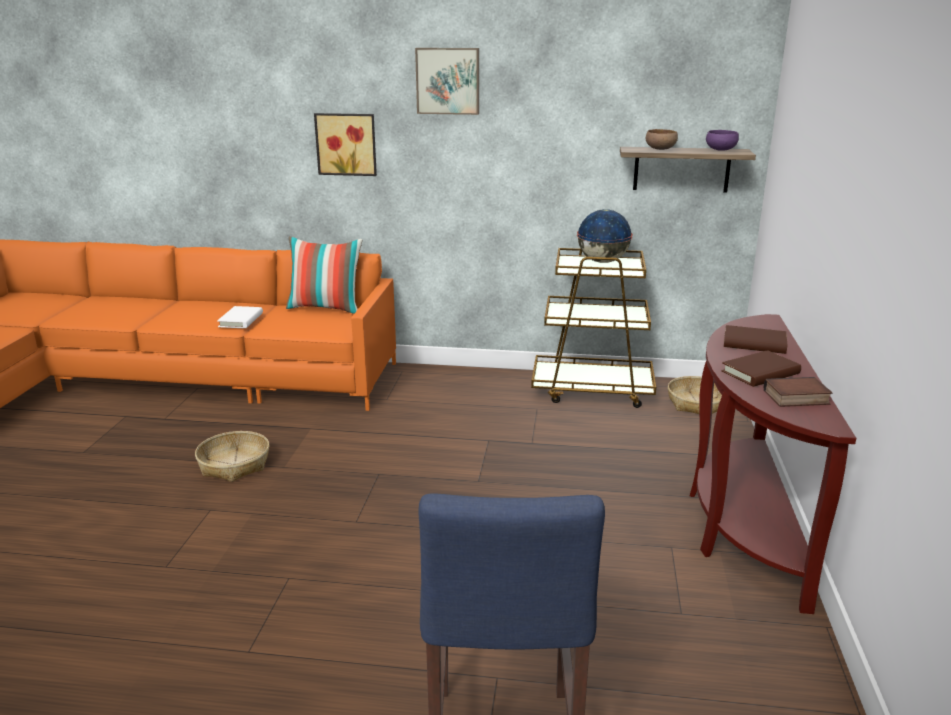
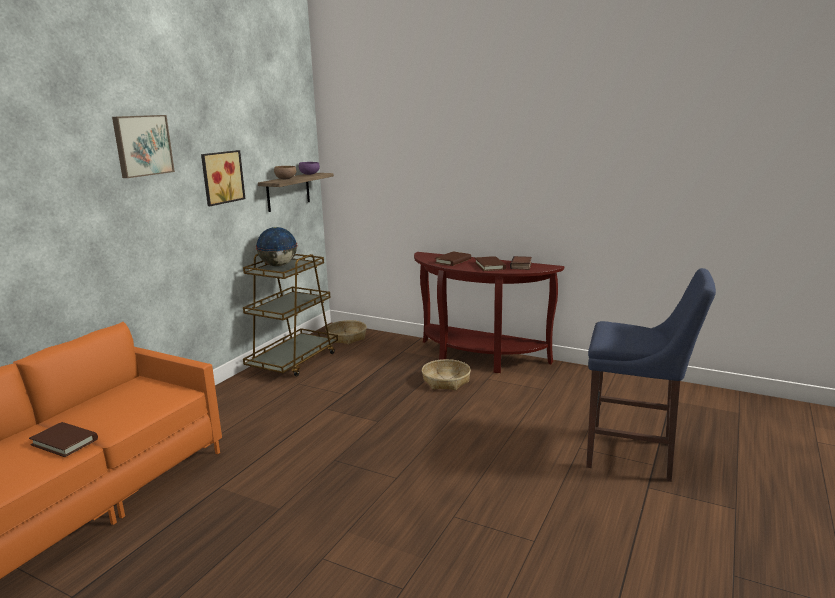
camera: 70 degrees left, 5 degrees down
basket [195,431,269,482] -> basket moved to [422,359,471,390]
white book [217,306,263,328] -> brown book [29,422,98,457]
pillow [286,236,362,314] -> none
picture [314,113,377,176] -> picture moved to [201,150,245,206]

